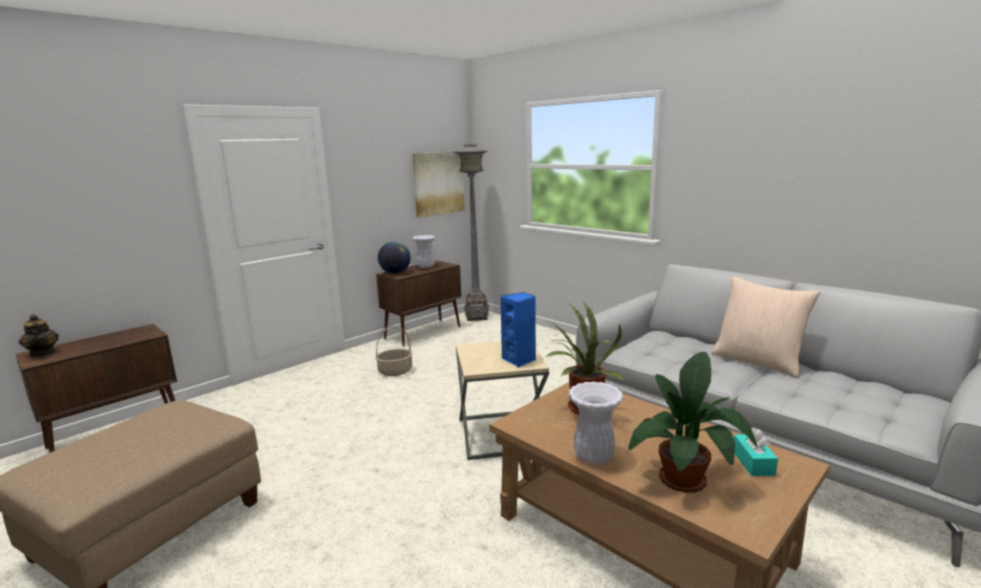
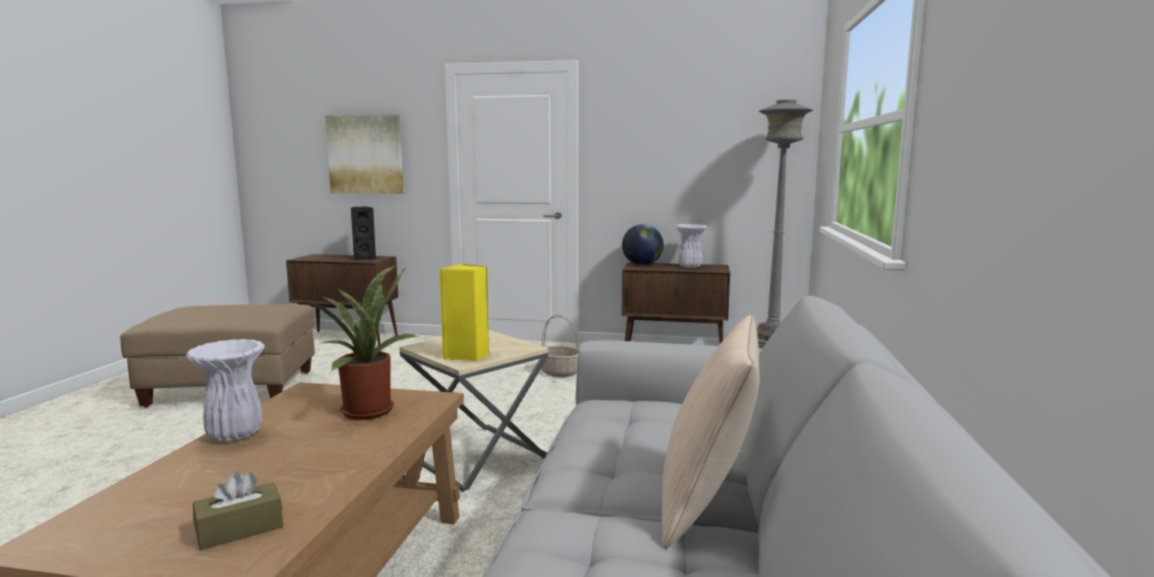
camera: 55 degrees right, 5 degrees down
teapot [19,314,59,356] -> none
picture [412,152,465,218] -> picture moved to [325,114,403,194]
blue speaker [500,292,536,368] -> yellow speaker [439,264,489,361]
potted plant [628,352,757,493] -> none
turquoise tissue box [734,428,778,476] -> brown tissue box [193,471,283,550]
none -> black speaker [351,207,376,260]

